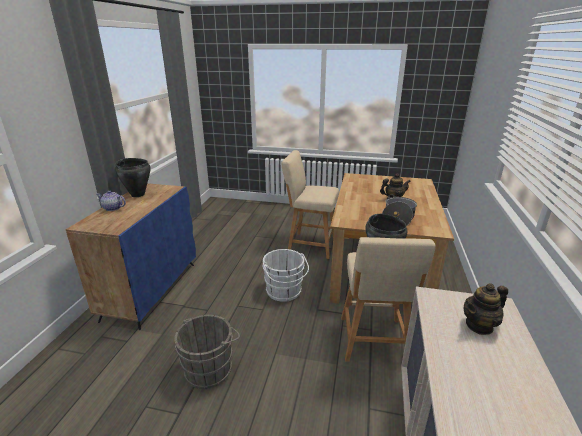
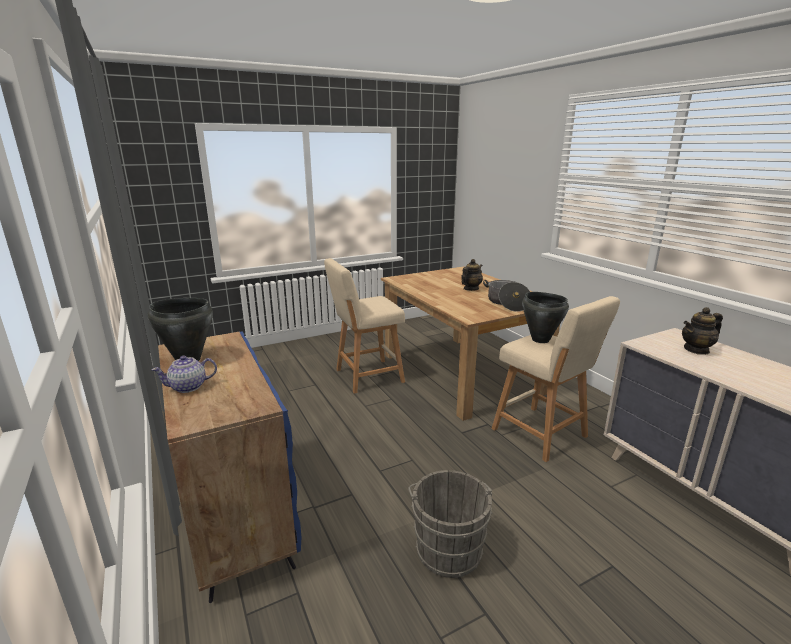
camera: 40 degrees left, 5 degrees down
white bucket [262,249,309,302] -> none
teapot [464,283,508,335] -> teapot turned 45 degrees clockwise [682,307,723,355]

